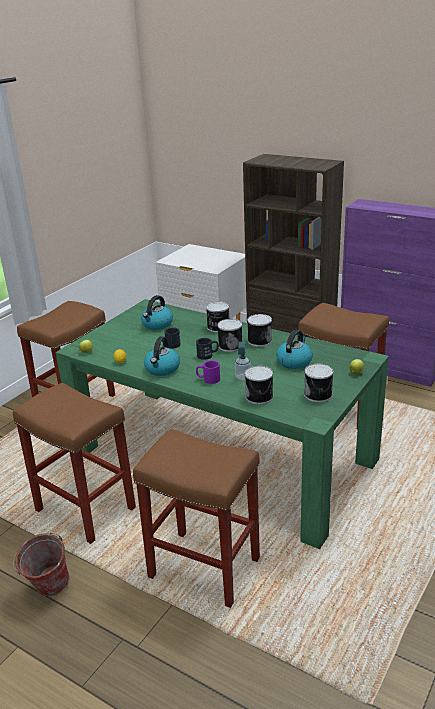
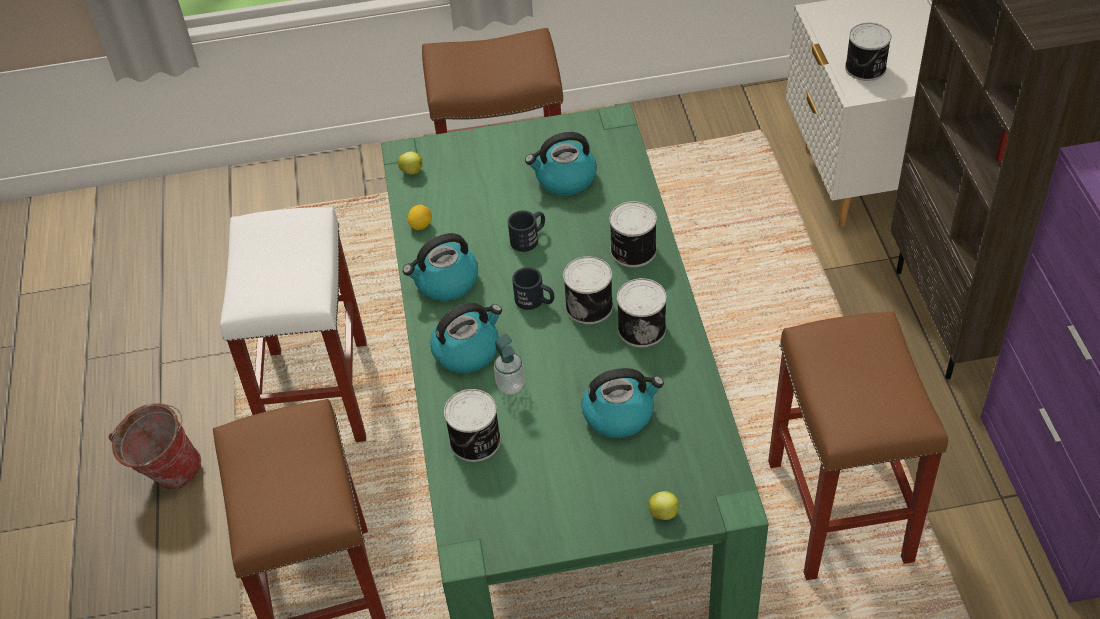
camera: 50 degrees right, 20 degrees up
brown stool [13,383,136,544] -> white stool [220,207,366,442]
purple mug [196,360,220,384] -> kettle [430,303,502,373]
can [304,363,333,402] -> can moved to [845,23,891,81]

